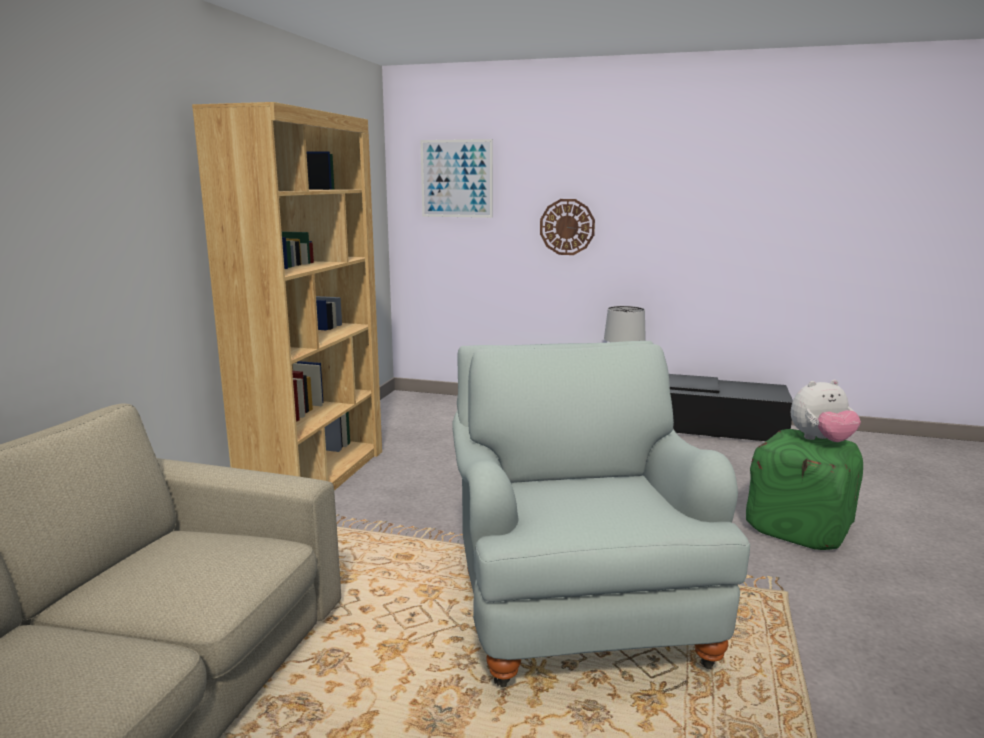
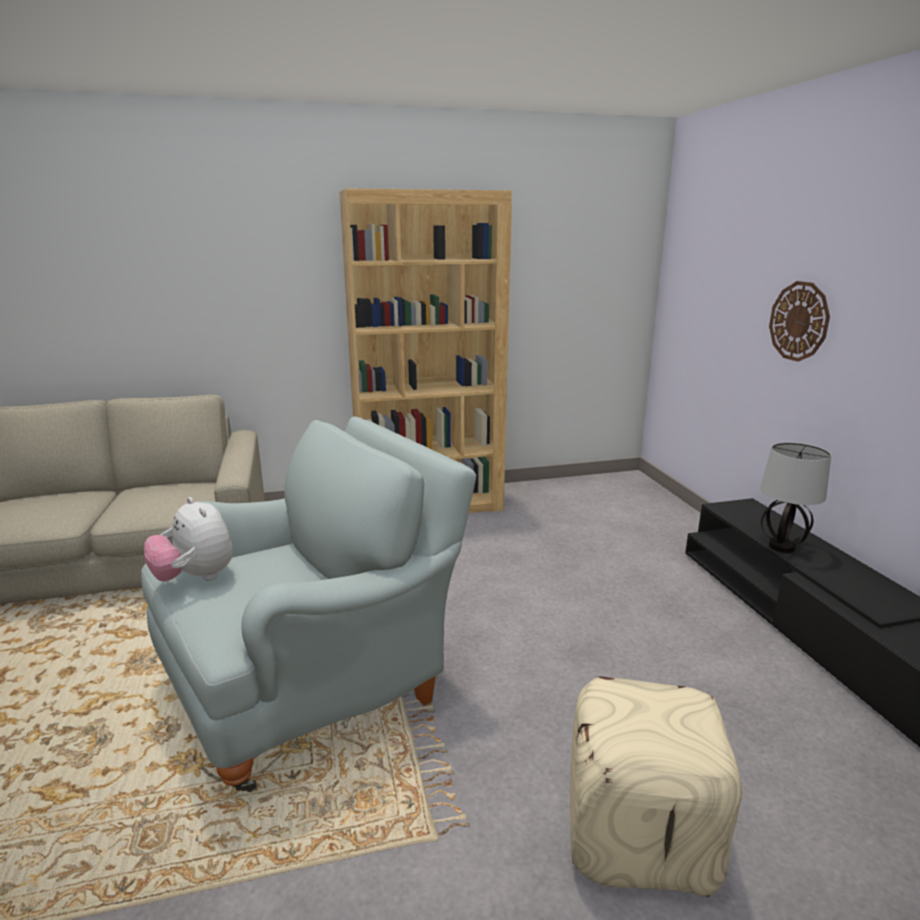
camera: 60 degrees right, 5 degrees up
picture [421,139,493,218] -> none
green ottoman [746,429,863,550] -> beige ottoman [570,676,742,897]
plush toy [791,380,861,442] -> plush toy moved to [144,497,233,581]

